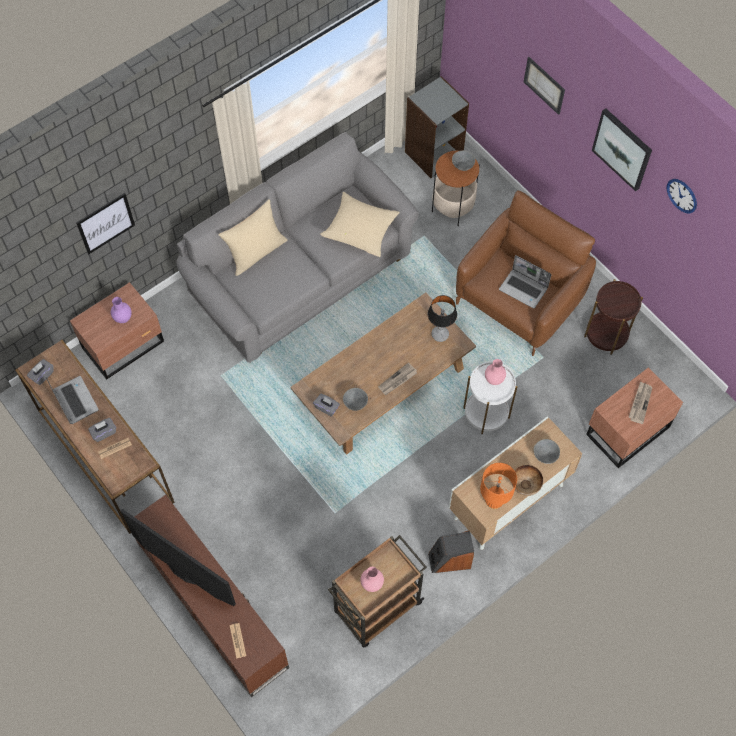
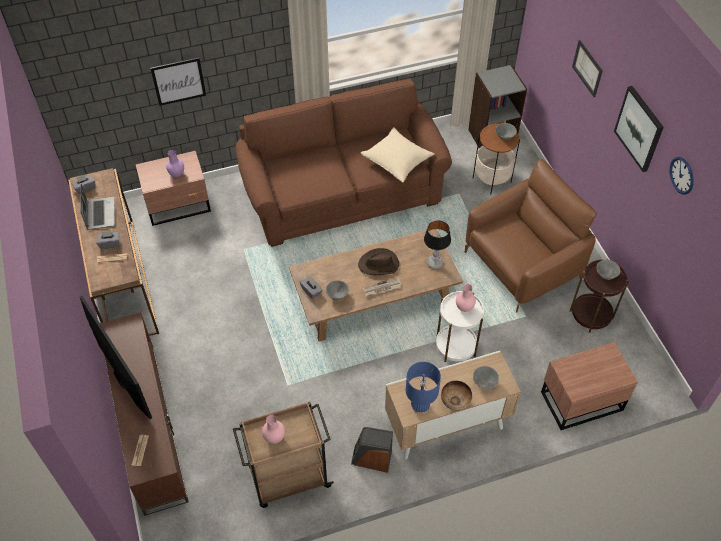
camera: 20 degrees right, 10 degrees down
grey sofa [176,132,419,363] -> brown sofa [236,78,452,247]
beige pillow [219,199,288,276] -> none
orange table lamp [480,463,517,509] -> blue table lamp [406,362,441,414]
laptop [499,255,551,309] -> none
newspaper [629,381,652,424] -> none
none -> brown hat [358,248,399,275]
none -> grey bowl [597,260,620,280]

